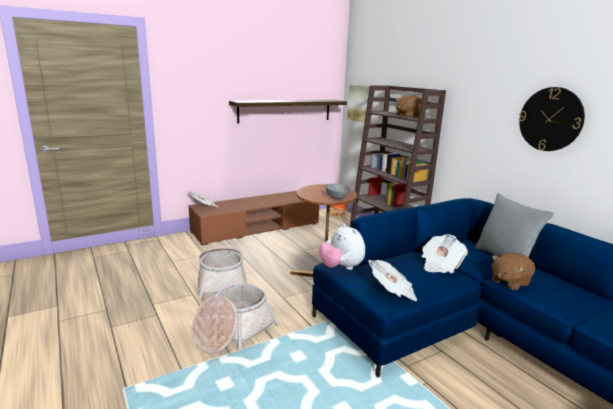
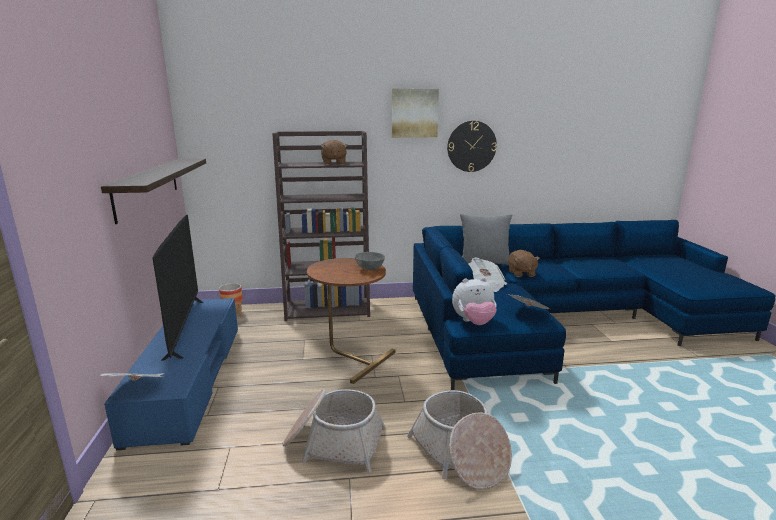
camera: 65 degrees left, 0 degrees up
brown tv stand [188,191,319,245] -> blue tv stand [104,298,238,450]
picture [347,84,373,123] -> picture moved to [392,89,439,138]
none -> television [152,215,204,361]

